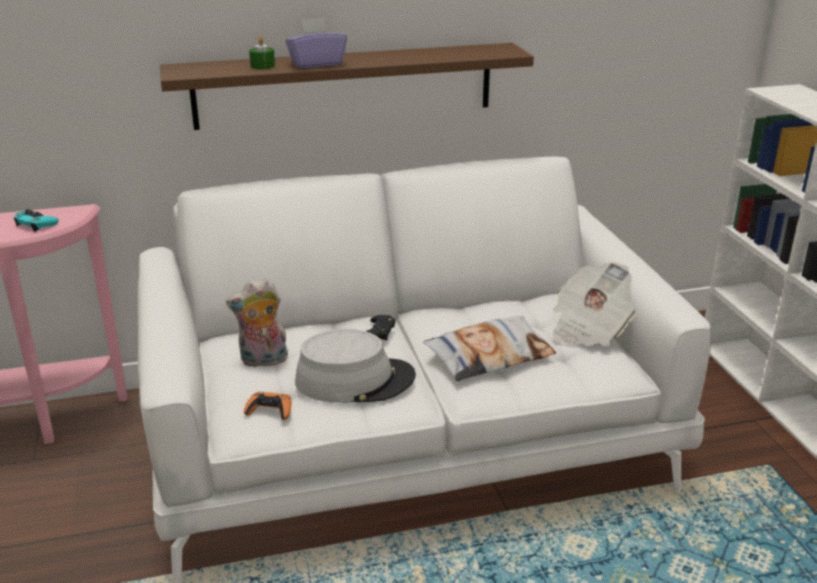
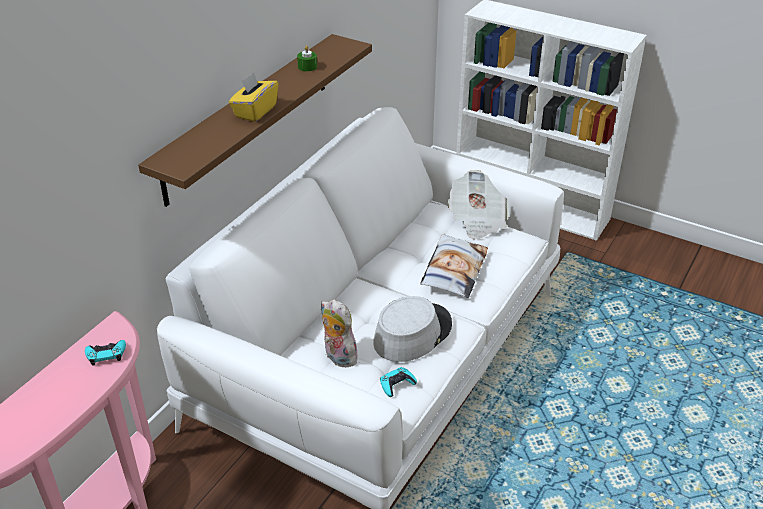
camera: 45 degrees left, 10 degrees up
plush toy [226,278,288,367] -> plush toy turned 105 degrees clockwise [321,299,358,367]
orange game controller [244,392,291,420] -> turquoise game controller [380,367,417,397]
green candle [249,36,275,69] -> green candle moved to [297,45,317,72]
purple tissue box [285,17,347,68] -> yellow tissue box [229,72,278,122]
black game controller [366,315,395,340] -> none

